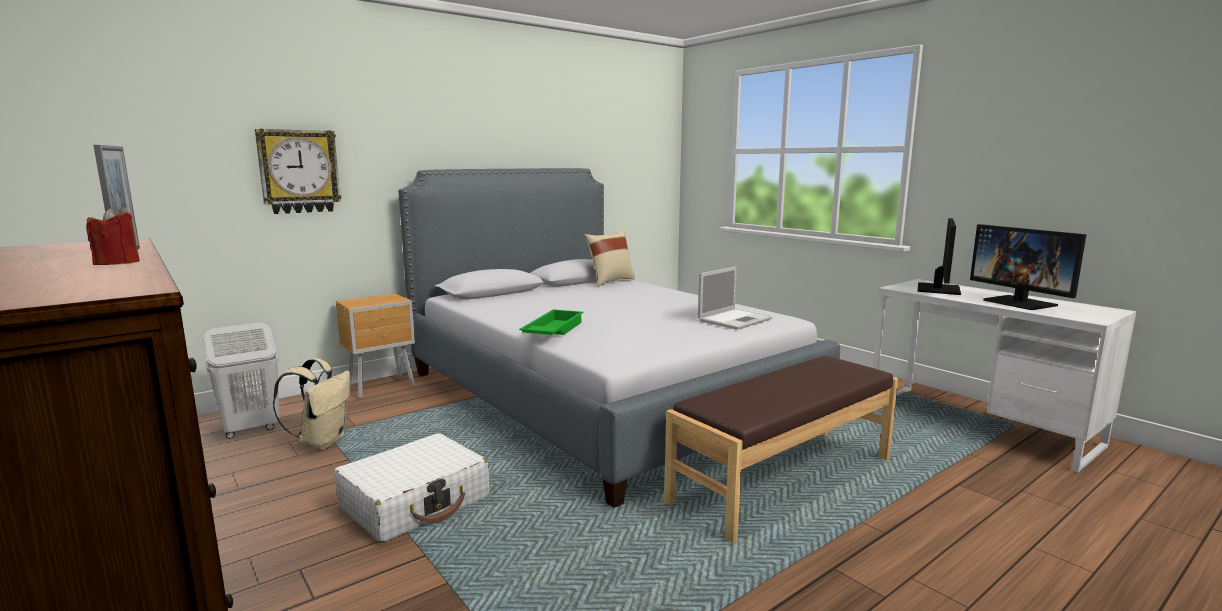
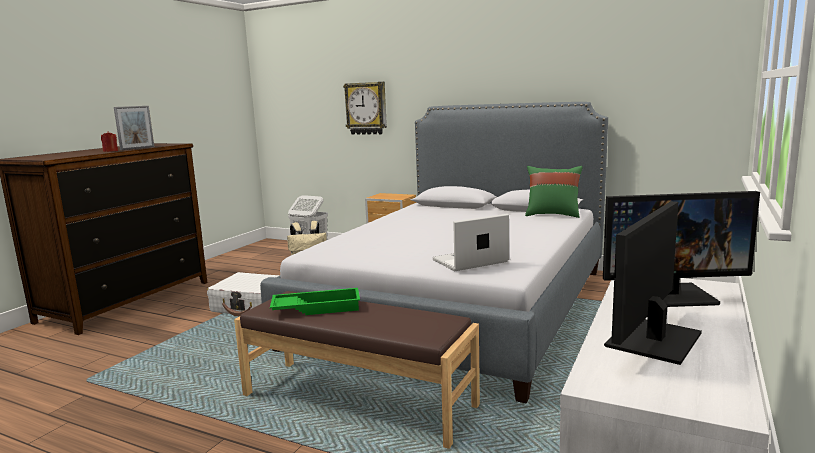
camera: 65 degrees right, 0 degrees up
green tray [519,309,583,335] -> green tray moved to [270,288,360,315]
beige pillow [585,230,635,286] -> green pillow [525,166,583,218]
laptop [698,266,772,330] -> laptop turned 135 degrees clockwise [432,214,509,271]

